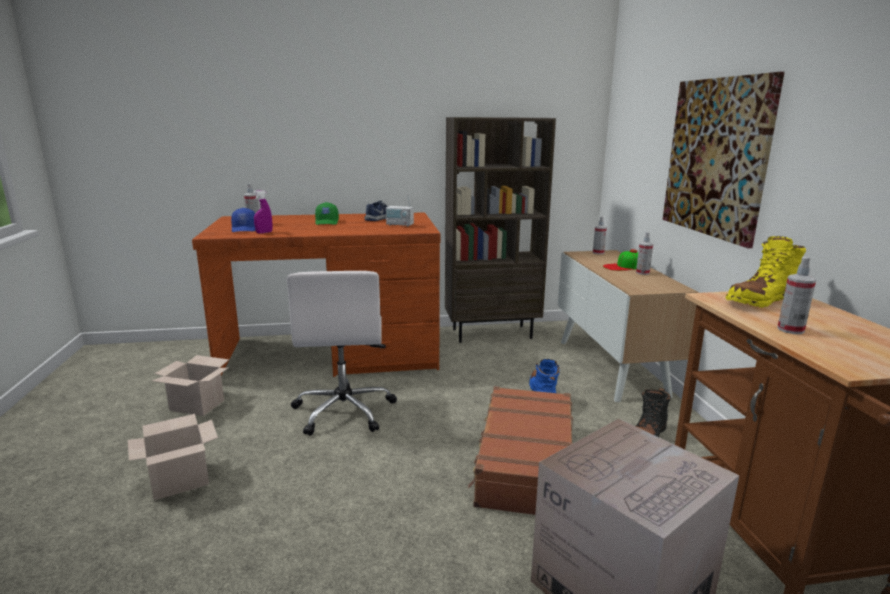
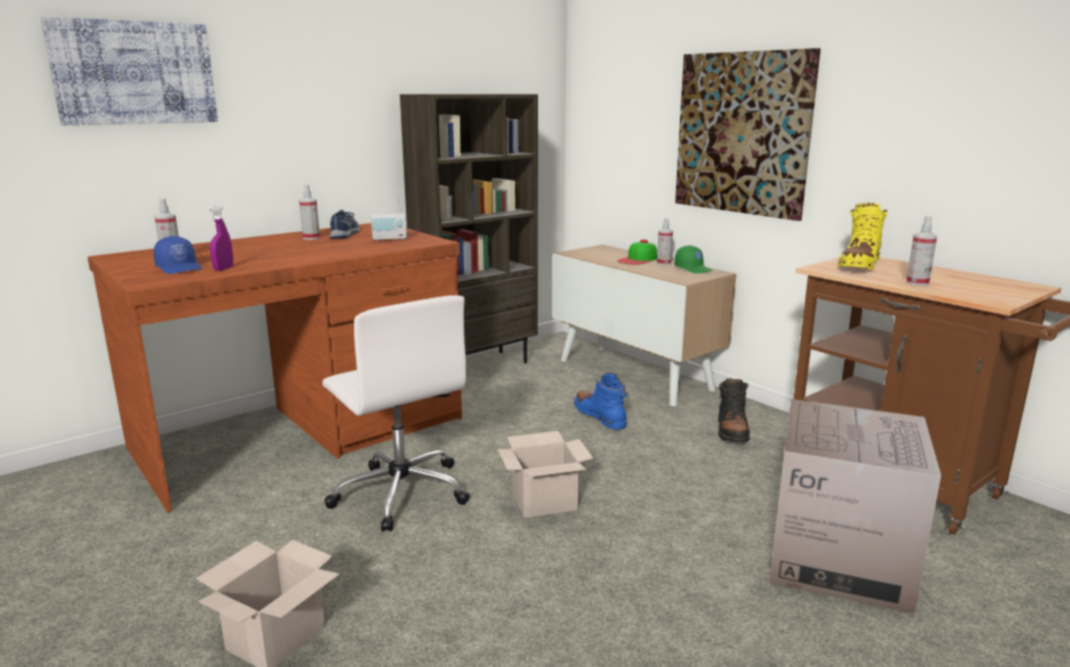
camera: 30 degrees left, 0 degrees up
cardboard box [152,355,229,416] -> cardboard box moved to [497,431,593,518]
green cap [315,202,339,225] -> green cap moved to [675,245,713,273]
brown suitcase [468,386,573,515] -> none
spray bottle [593,217,607,254] -> spray bottle moved to [299,185,320,240]
none -> picture [40,16,218,125]

